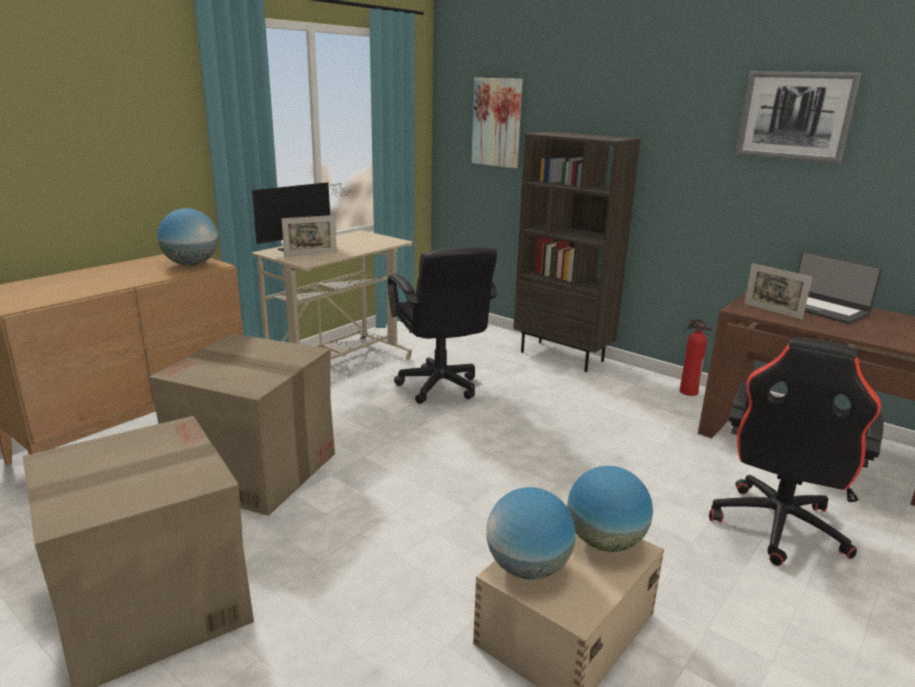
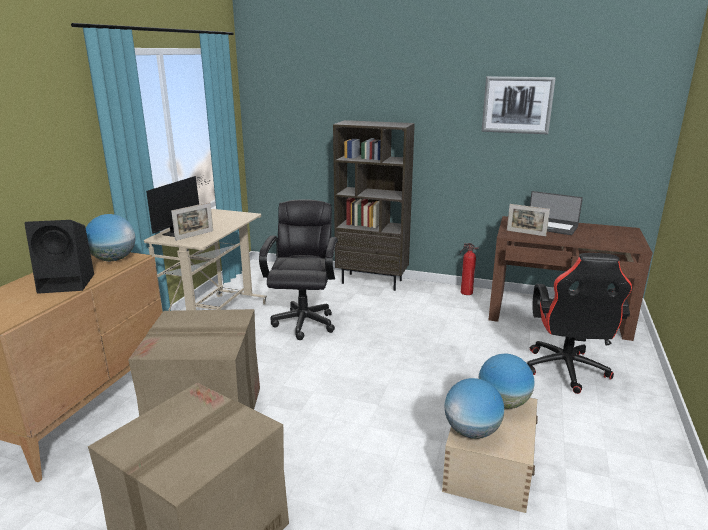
camera: 20 degrees left, 0 degrees up
black office chair [388,247,497,404] -> black office chair turned 135 degrees counterclockwise [259,199,338,340]
picture [472,78,523,168] -> none
none -> black speaker [24,220,94,294]

